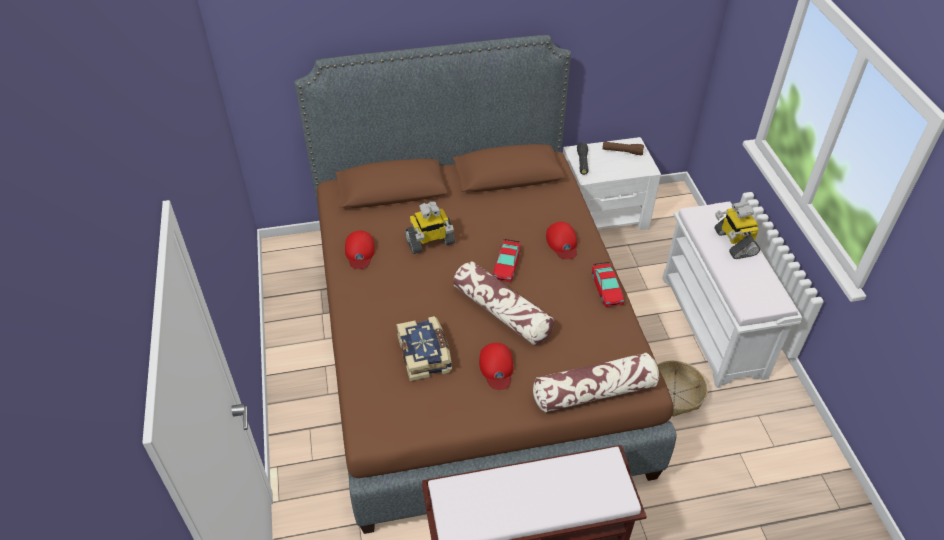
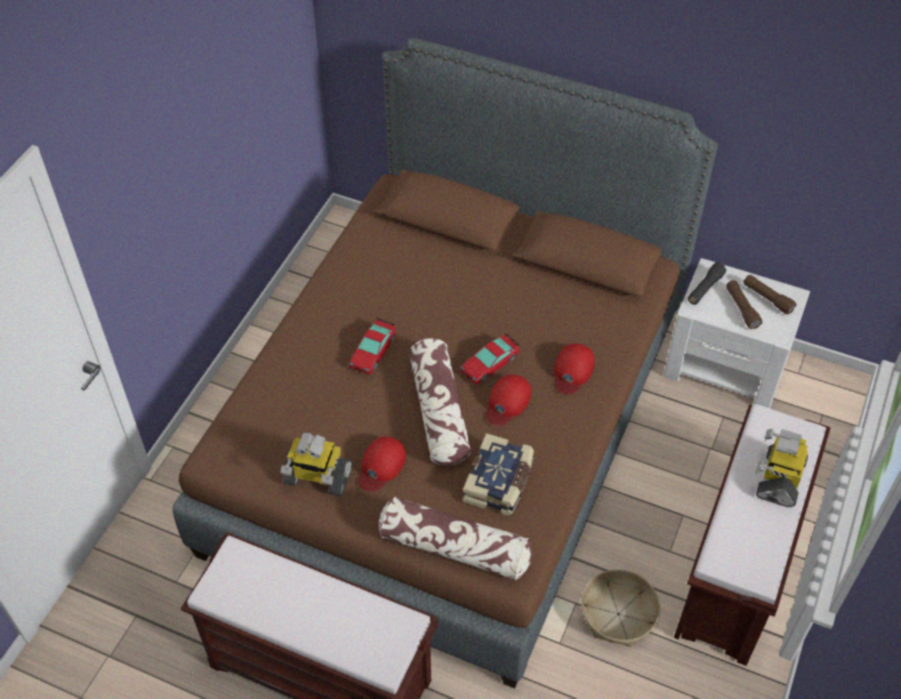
camera: 35 degrees right, 5 degrees up
red cap [345,230,375,269] -> red cap moved to [486,374,531,426]
book [396,316,452,381] -> book moved to [463,433,534,516]
toy robot [405,201,455,254] -> toy robot moved to [281,433,352,497]
toy car [592,262,624,307] -> toy car moved to [349,318,396,375]
white bench [662,201,802,388] -> brown bench [674,404,831,666]
none -> brown flashlight [726,280,762,329]

